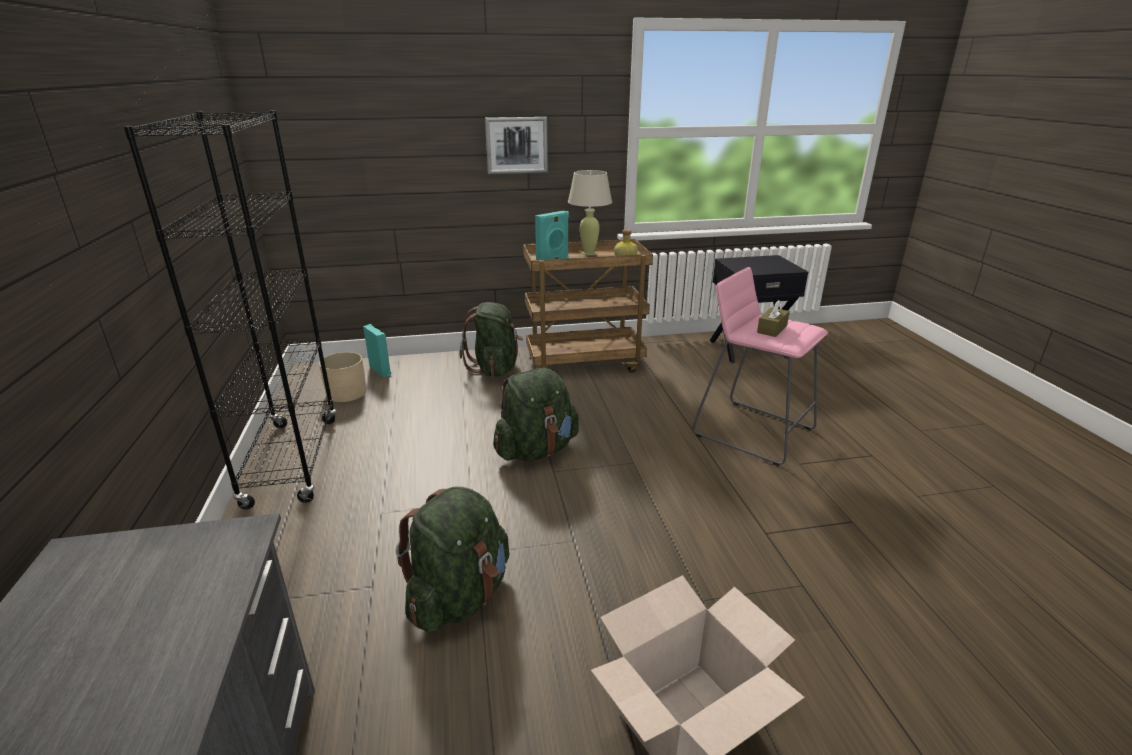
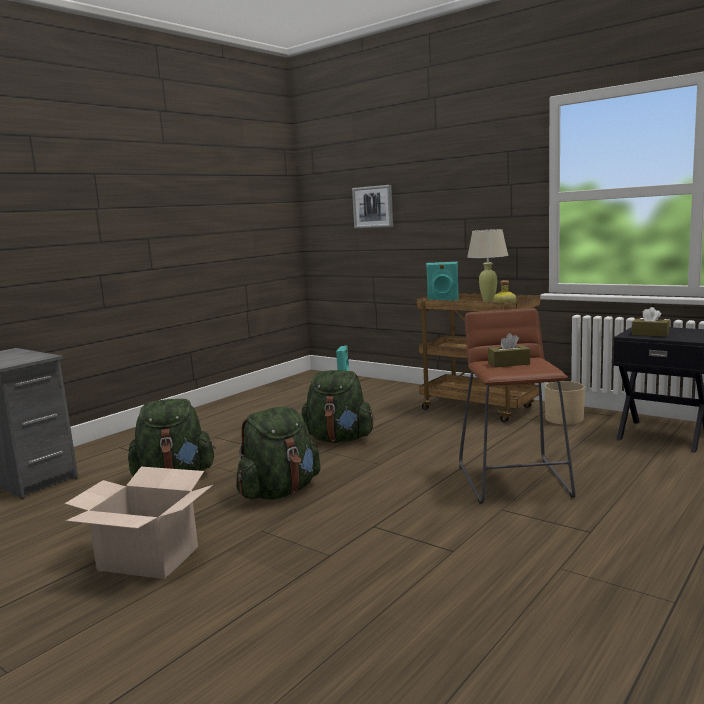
camera: 50 degrees right, 15 degrees down
black bookcase [123,111,336,509] -> none
beige planter [319,352,367,402] -> beige planter moved to [545,381,585,425]
green backpack [460,302,523,377] -> green backpack moved to [236,406,321,500]
picture [485,117,548,174] -> picture moved to [352,185,393,229]
pink stool [693,267,828,466] -> brown stool [459,308,575,504]
none -> brown tissue box [632,307,670,337]

